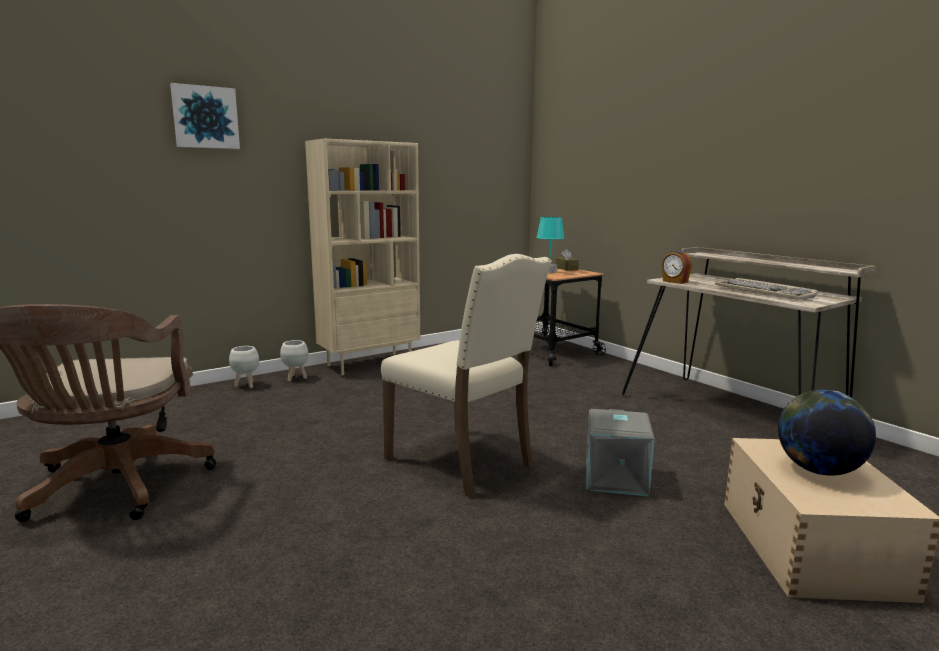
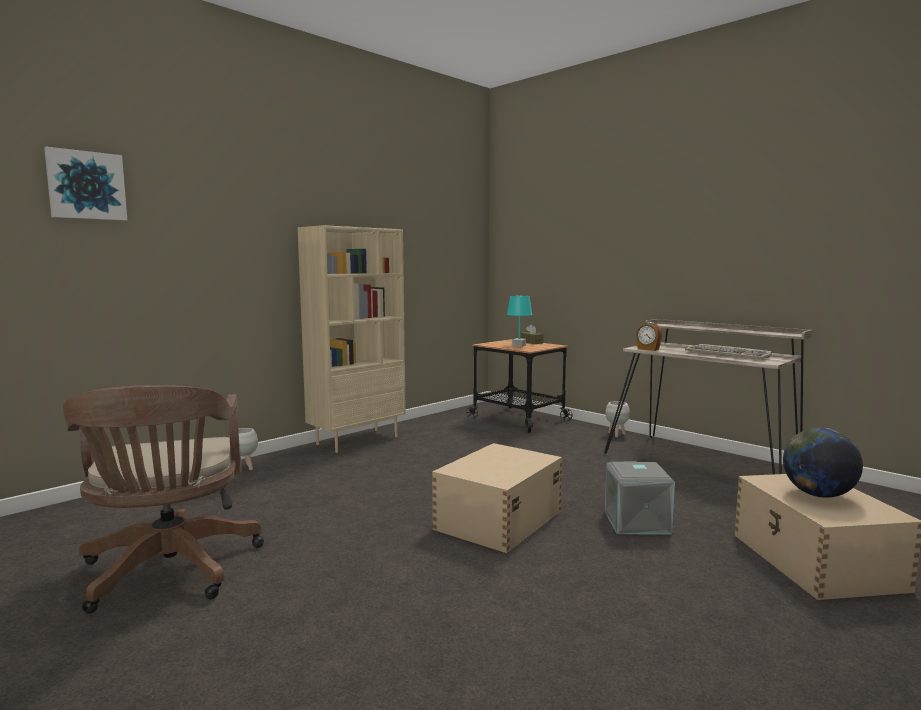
camera: 10 degrees left, 5 degrees down
picture [170,83,240,149] -> picture moved to [44,147,127,221]
white planter [280,340,309,382] -> white planter moved to [605,401,630,437]
beige chair [381,254,552,498] -> beige storage box [432,443,562,553]

